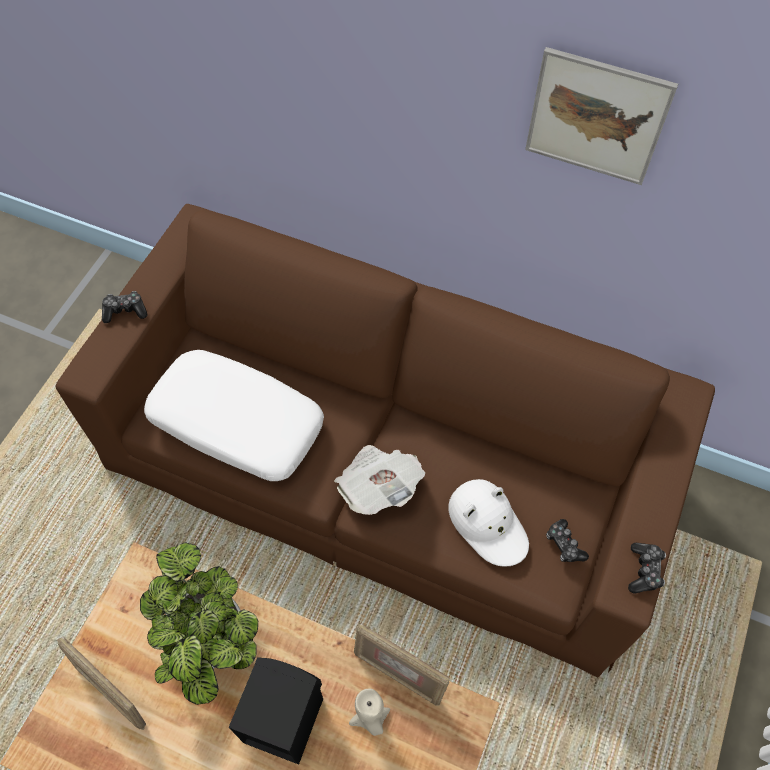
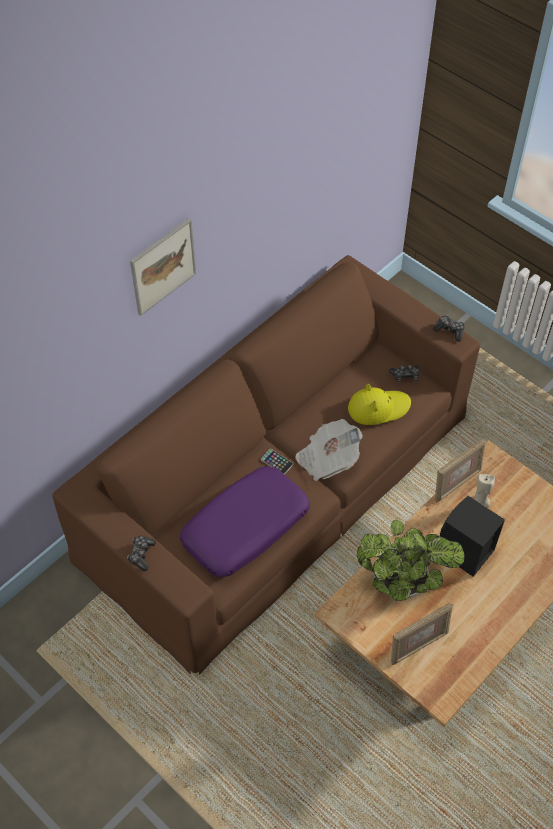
camera: 70 degrees left, 5 degrees down
white pillow [144,350,324,481] -> purple pillow [180,467,310,577]
white hat [448,479,529,567] -> yellow hat [348,384,411,425]
picture [525,47,678,185] -> picture moved to [130,218,196,316]
none -> phone [261,449,294,475]

